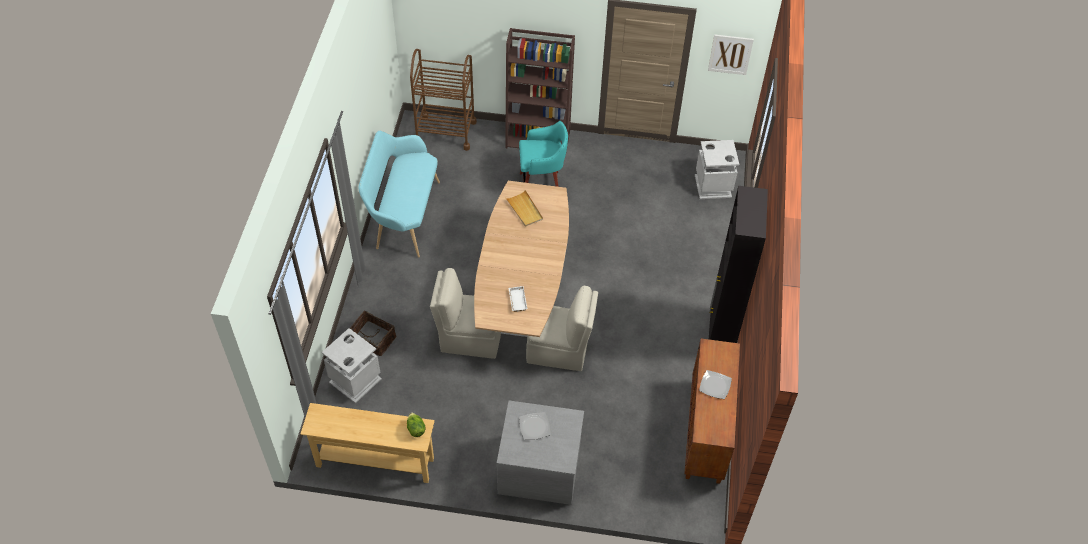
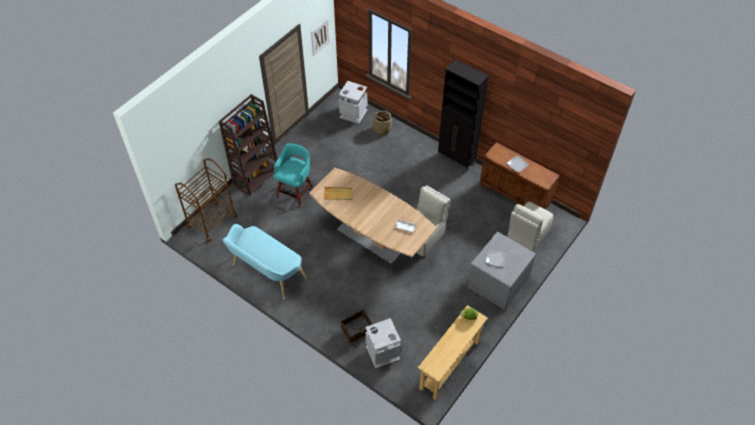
camera: 60 degrees left, 0 degrees up
beige chair [430,268,501,359] -> beige chair moved to [507,202,553,252]
none -> basket [373,111,393,135]

